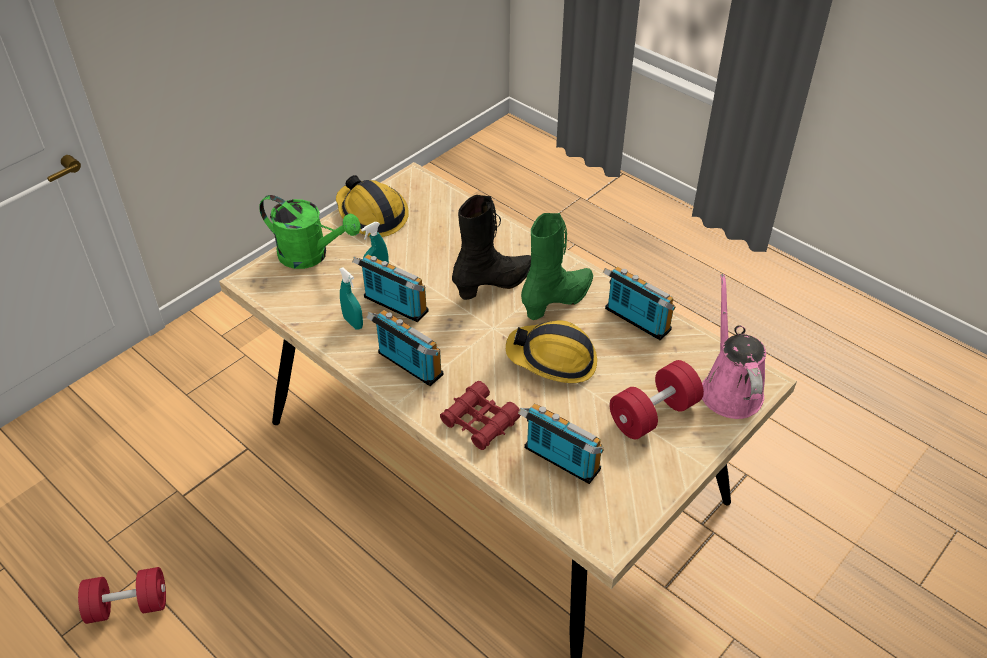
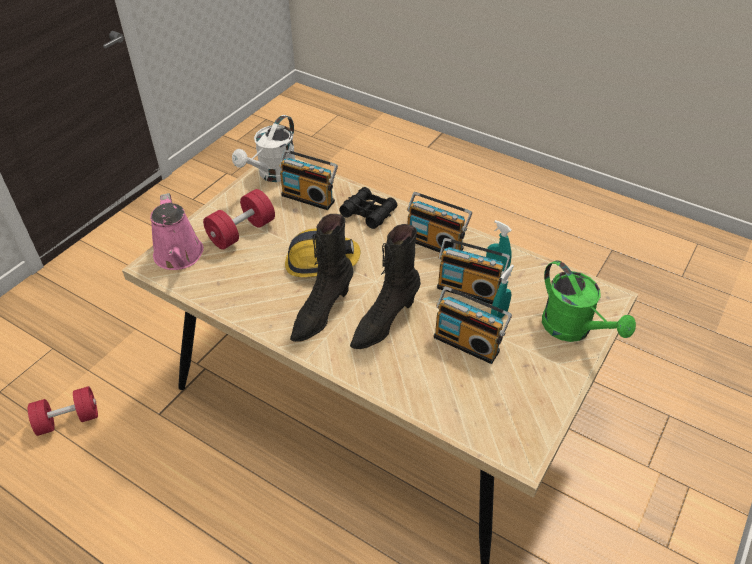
camera: 170 degrees right, 0 degrees up
red dumbbell [78,567,166,624] -> red dumbbell moved to [28,386,98,436]
green watering can [259,195,361,269] -> green watering can turned 135 degrees counterclockwise [542,260,636,342]
hard hat [336,175,409,237] -> none
red binoculars [440,381,521,450] -> black binoculars [339,187,397,229]
green boot [521,213,593,320] -> black boot [290,214,354,342]
radio [602,266,675,340] -> radio moved to [434,286,512,364]
none -> white watering can [232,115,295,182]

